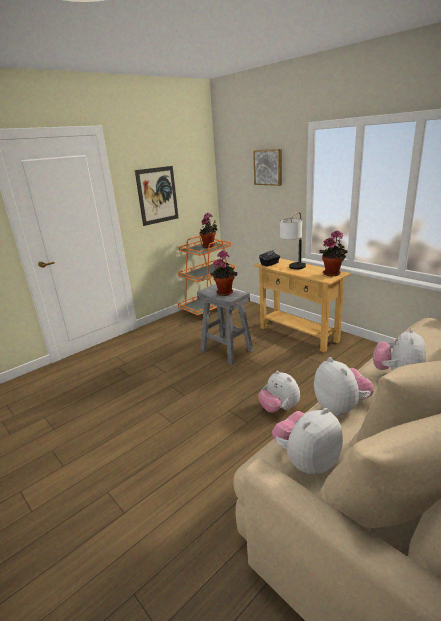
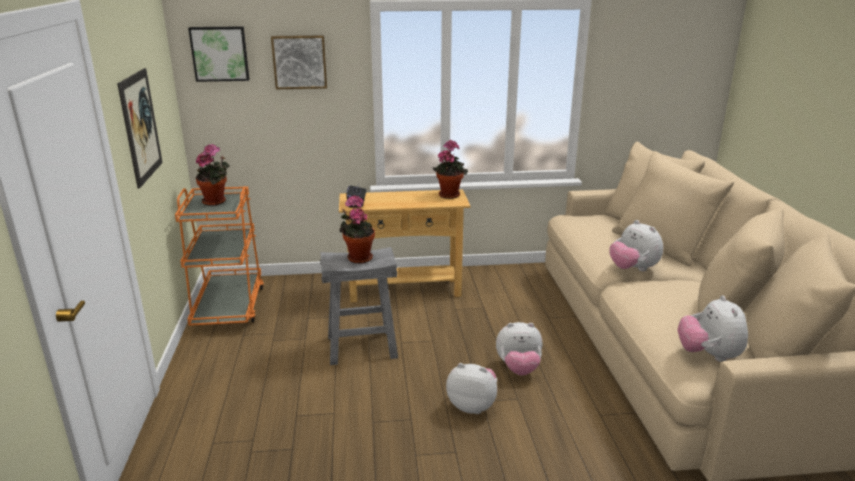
camera: 55 degrees left, 0 degrees up
table lamp [280,212,306,270] -> none
plush toy [314,357,374,416] -> plush toy moved to [446,363,497,414]
none -> picture [188,26,250,82]

